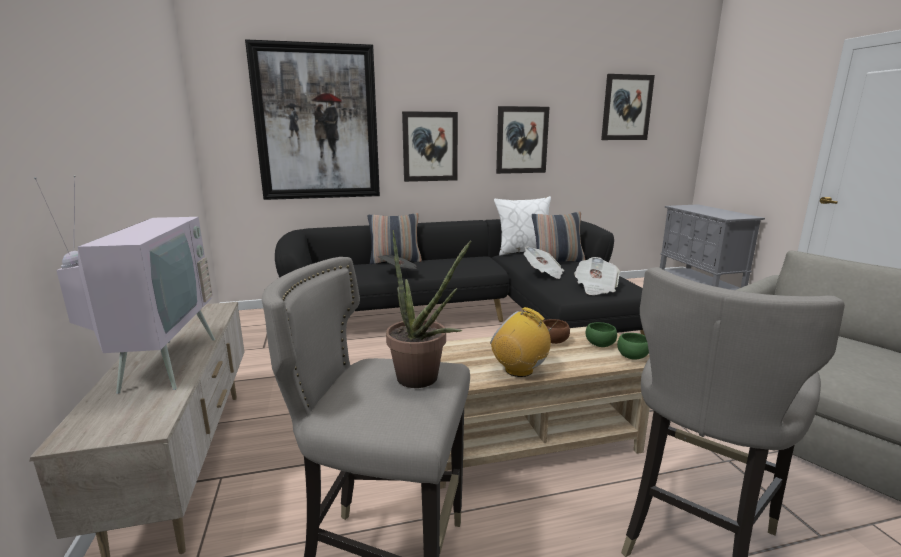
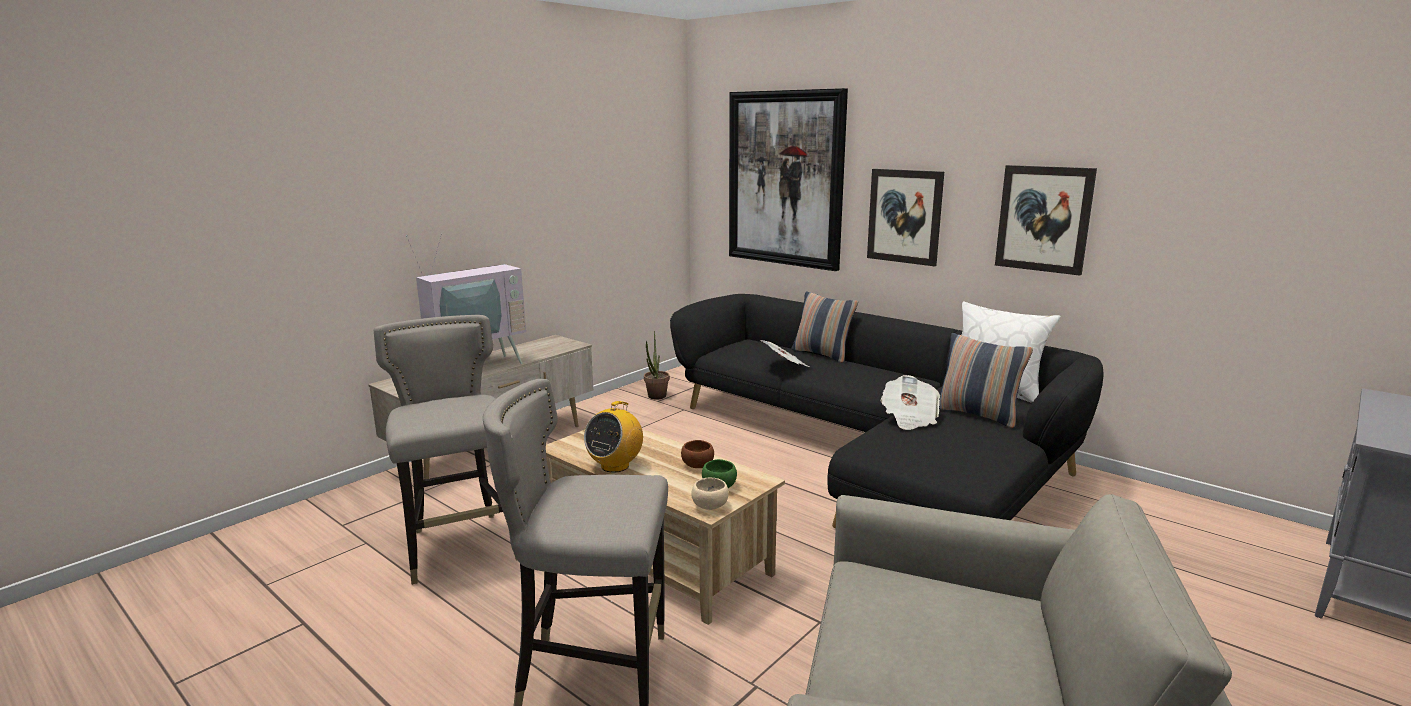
camera: 55 degrees right, 0 degrees up
potted plant [386,230,471,388] -> potted plant moved to [644,331,670,399]
radio [490,307,558,377] -> radio turned 150 degrees counterclockwise [584,401,643,473]
newspaper [574,257,620,295] -> none
picture [601,74,655,140] -> none
green bowl [617,333,649,360] -> beige bowl [691,478,729,510]

